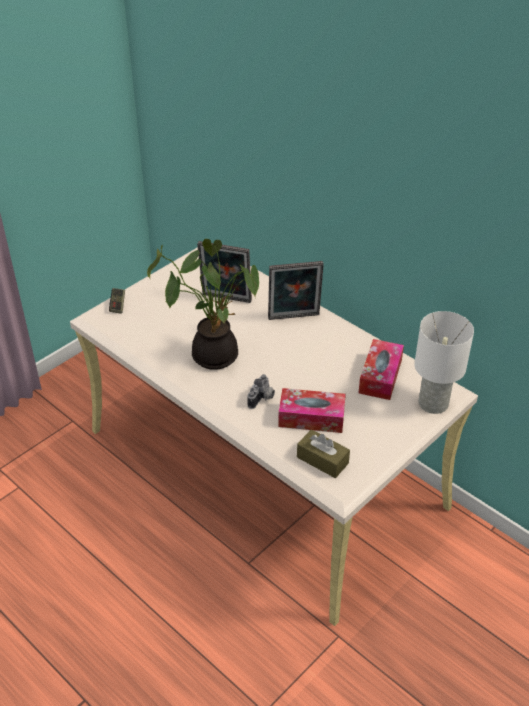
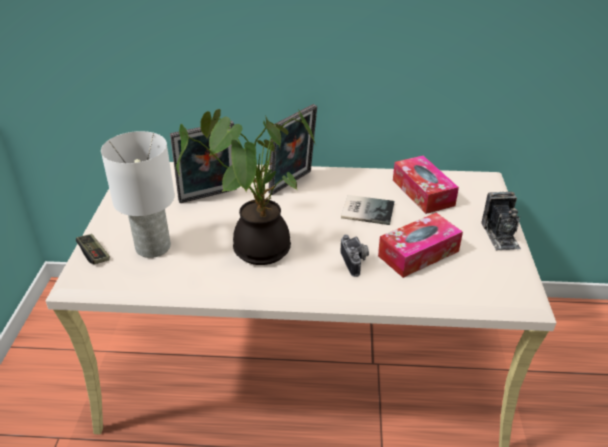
camera: 40 degrees left, 5 degrees down
brown tissue box [297,429,350,478] -> none
white table lamp [414,311,474,414] -> white table lamp moved to [101,131,175,258]
none -> book [341,195,395,225]
none -> camera [481,192,521,251]

